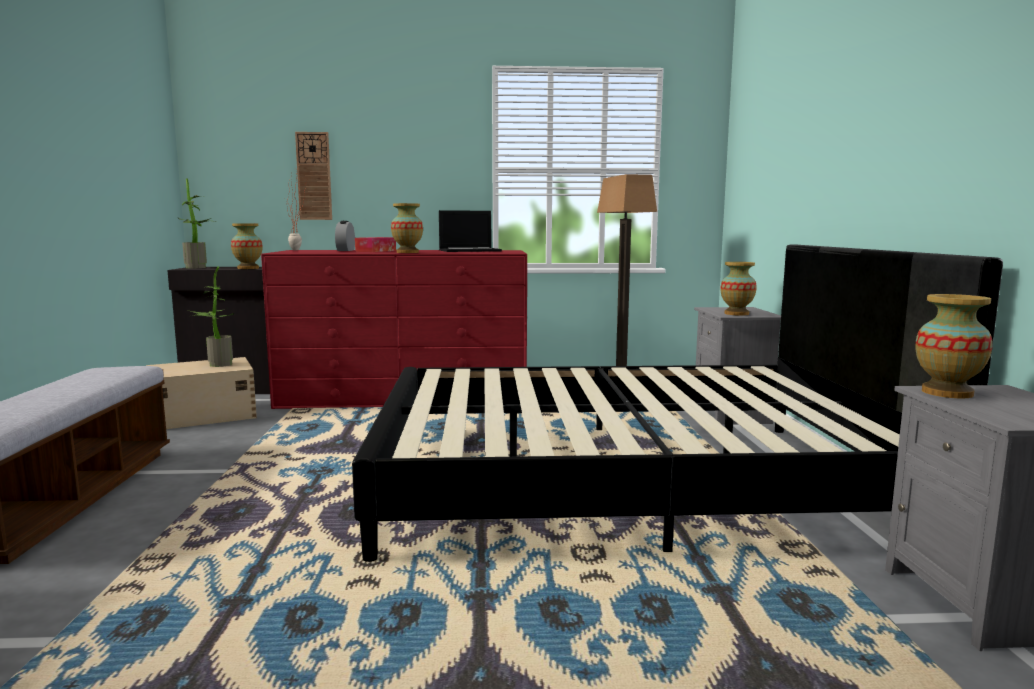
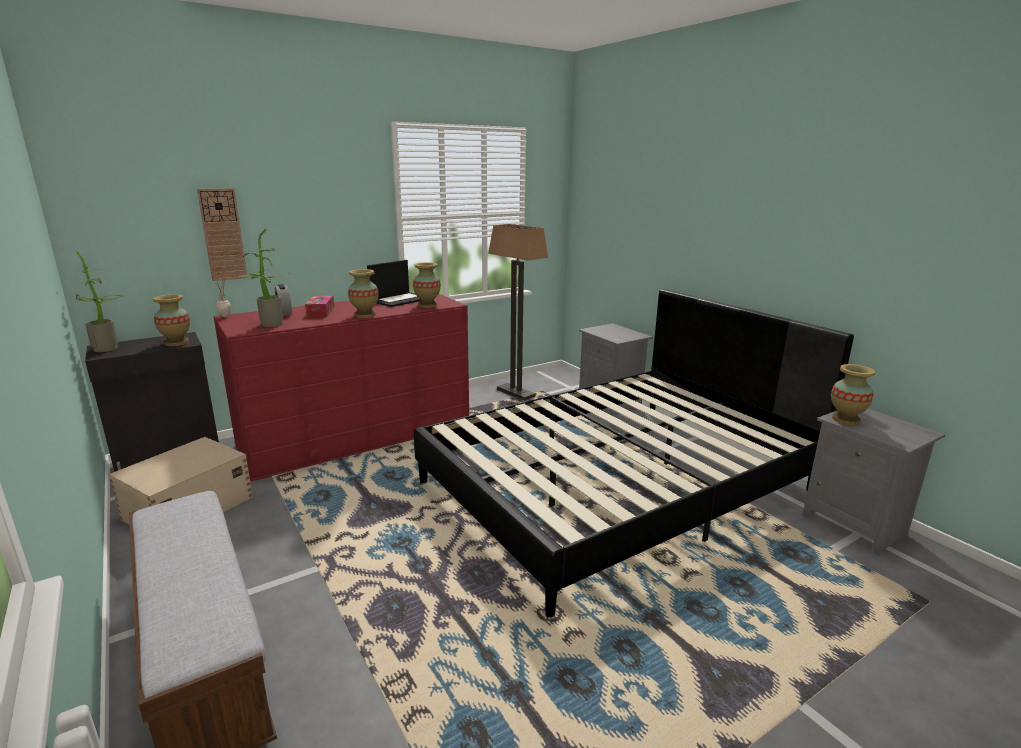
camera: 30 degrees left, 10 degrees up
potted plant [188,267,234,367] -> potted plant moved to [240,228,290,327]
vase [721,262,757,316] -> vase moved to [413,262,441,308]

